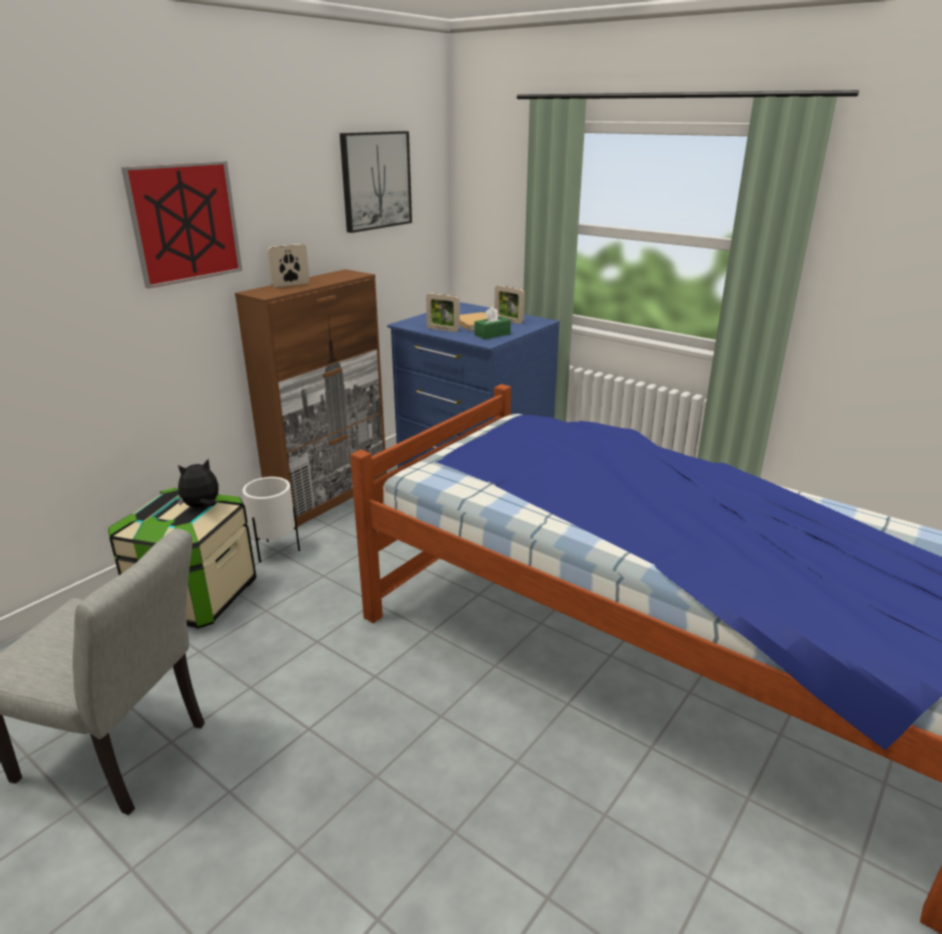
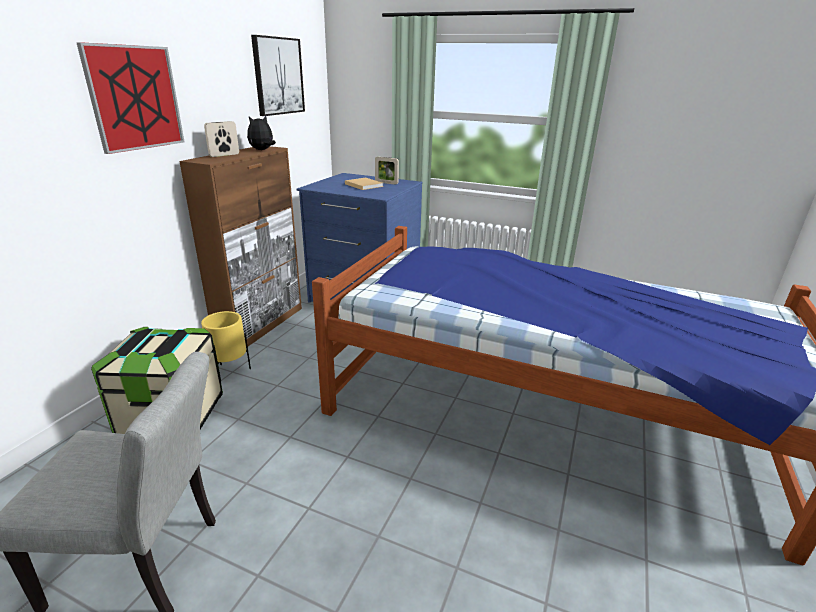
camera: 15 degrees left, 0 degrees up
plush toy [178,459,219,508] -> plush toy moved to [247,116,276,150]
white planter [242,477,300,562] -> yellow planter [201,311,251,380]
picture frame [426,293,460,332] -> none
green tissue box [474,306,511,339] -> none

